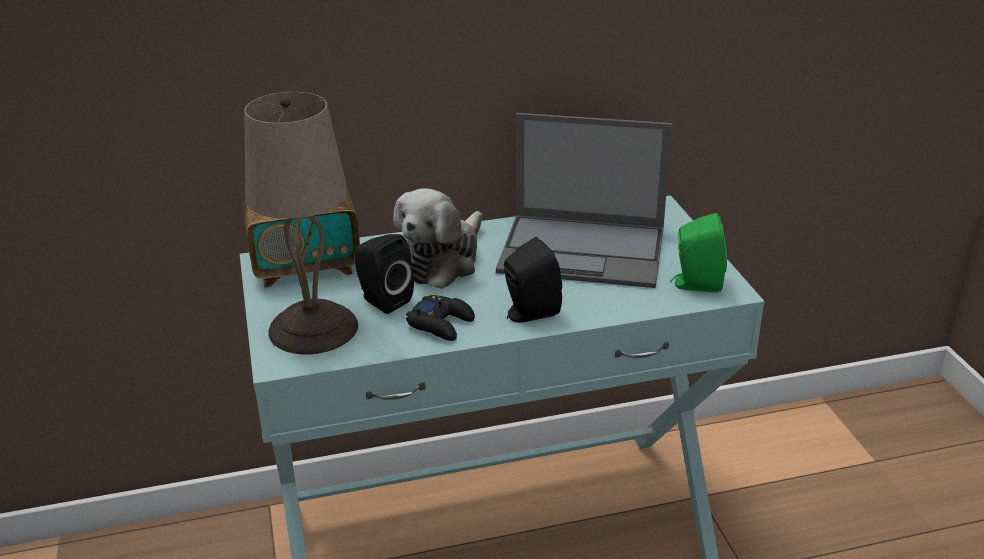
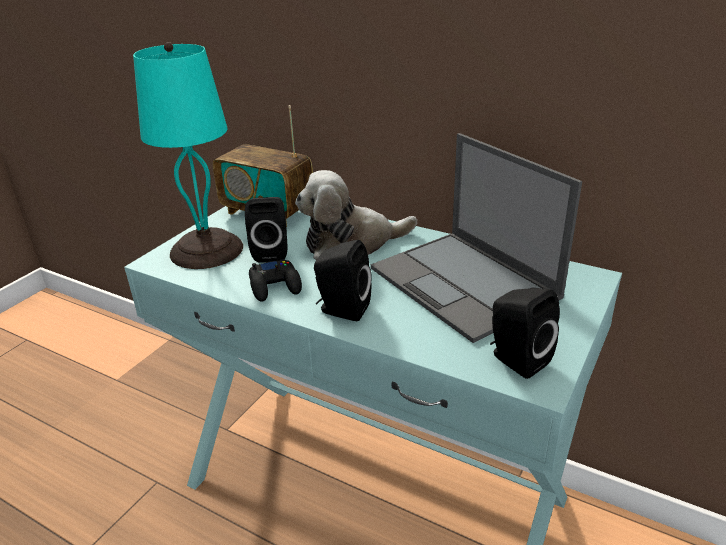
camera: 45 degrees right, 0 degrees up
beige table lamp [244,92,358,354] -> turquoise table lamp [133,42,243,269]
green speaker [670,213,727,293] -> black speaker [490,288,560,379]

